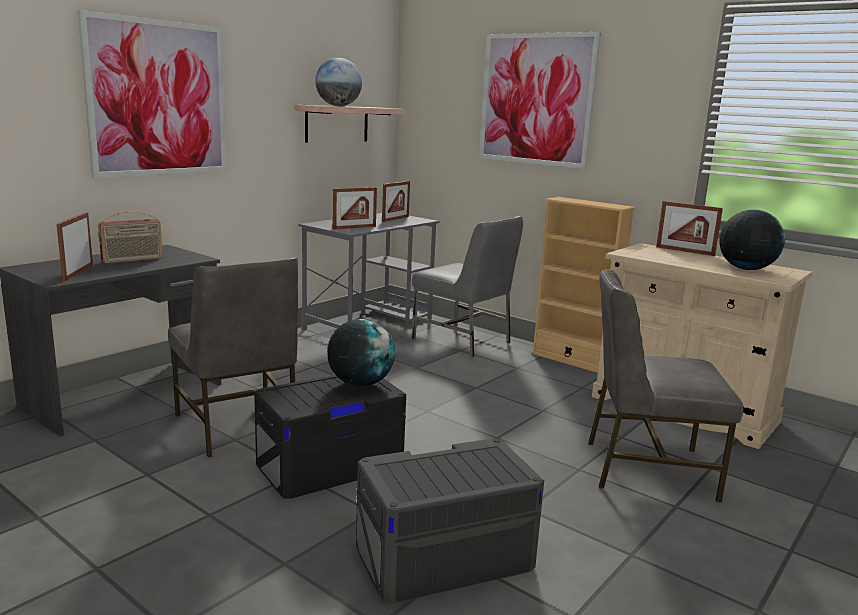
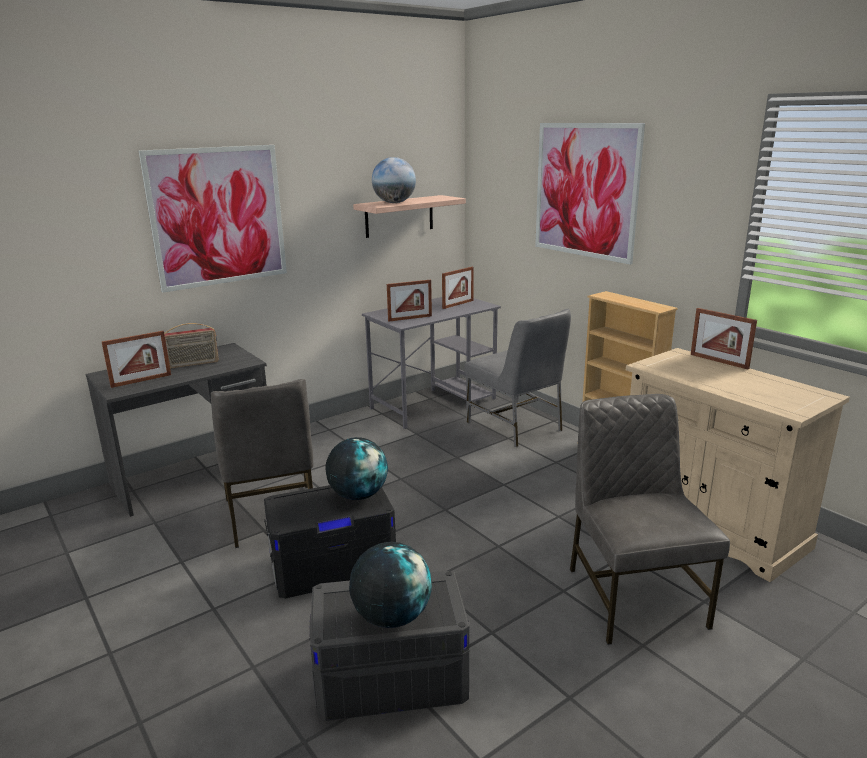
camera: 15 degrees right, 5 degrees up
picture frame [57,212,93,281] -> picture frame turned 135 degrees counterclockwise [102,331,171,388]
grey chair [588,269,743,503] -> grey chair turned 60 degrees clockwise [570,394,730,645]
globe [719,210,785,270] -> globe moved to [349,542,432,628]

